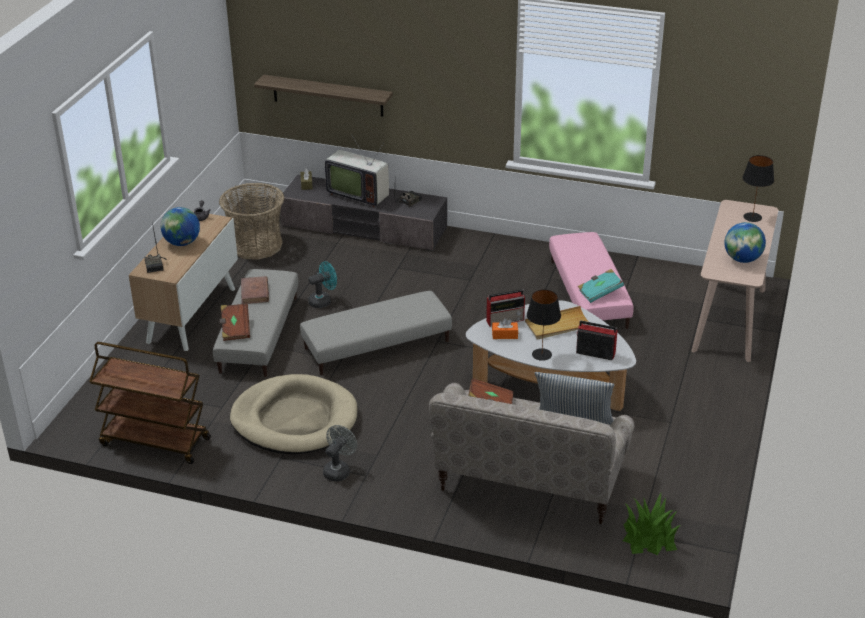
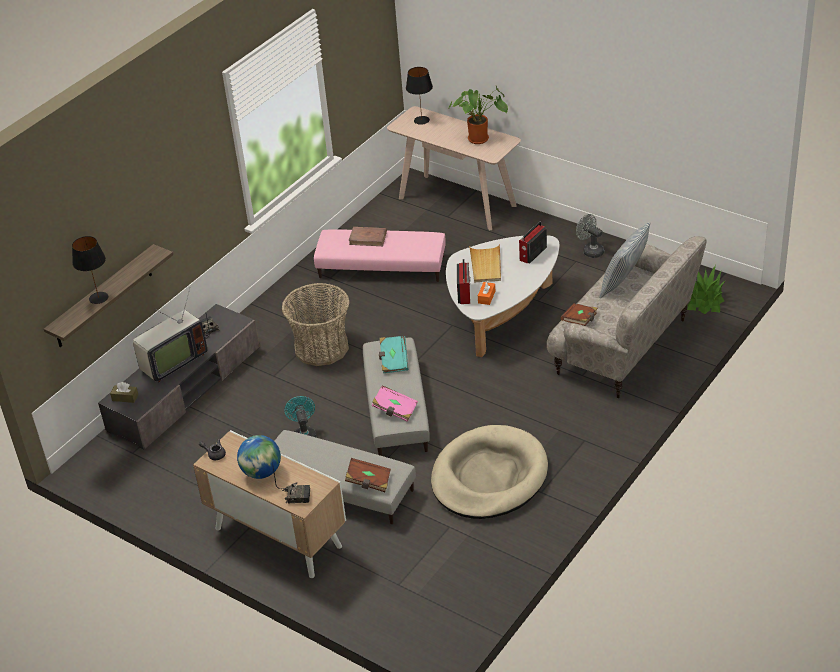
camera: 70 degrees left, 5 degrees up
brown cart [89,342,211,464] -> none
basket [219,183,284,260] -> basket moved to [282,283,350,366]
brown book [241,276,269,304] -> brown book moved to [349,227,387,246]
grey fan [323,425,357,481] -> grey fan moved to [576,214,604,258]
black table lamp [527,290,561,361] -> black table lamp moved to [72,236,108,304]
turquoise book [578,269,624,303] -> turquoise book moved to [379,336,409,373]
globe [725,222,766,263] -> potted plant [448,86,508,144]
none -> pink book [371,385,418,422]

